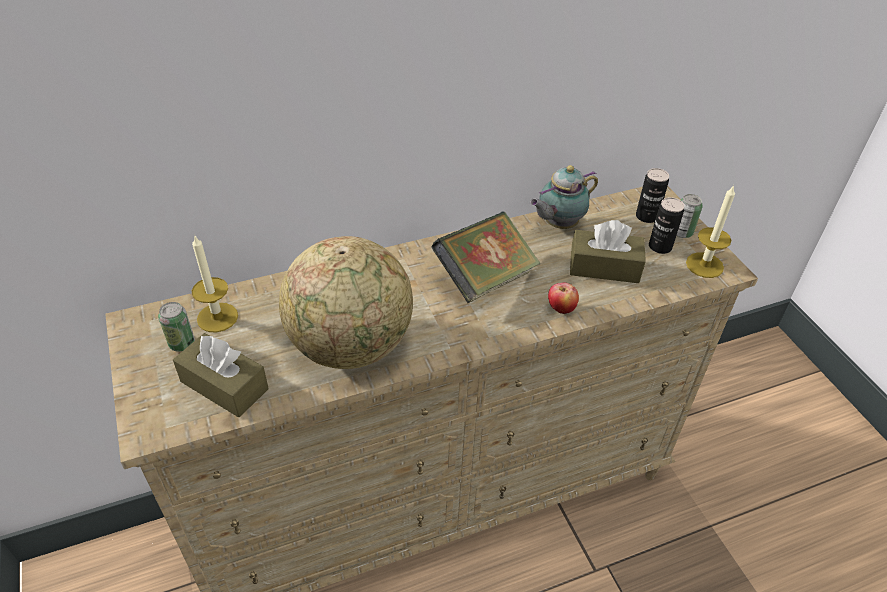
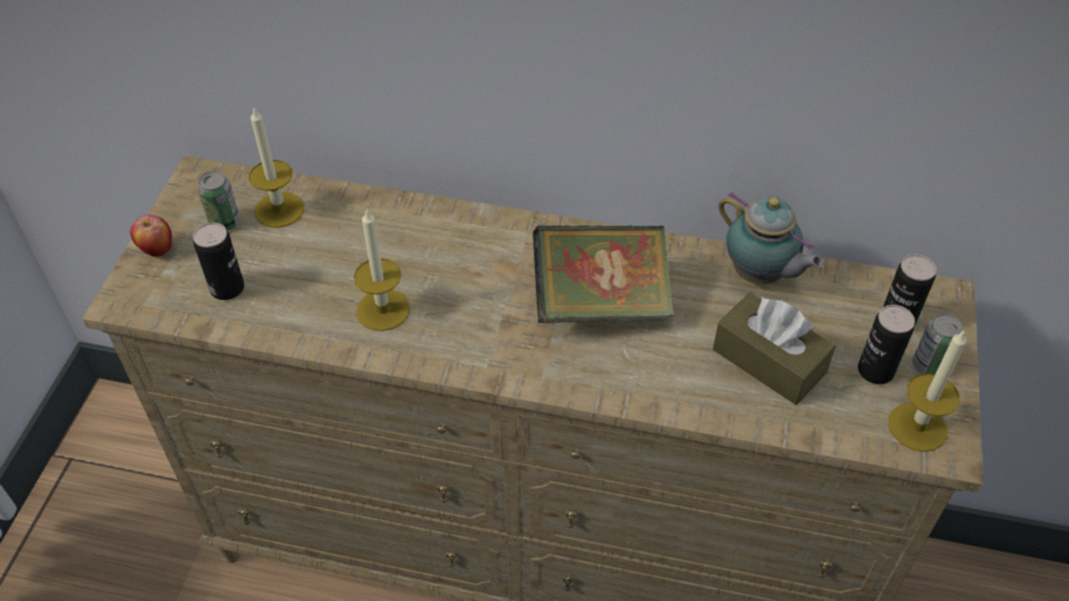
camera: 35 degrees right, 5 degrees up
brown tissue box [173,333,269,417] -> can [193,222,244,300]
globe [279,236,413,369] -> candle [354,208,410,331]
teapot [530,165,598,229] -> teapot turned 135 degrees counterclockwise [719,192,823,284]
apple [548,283,579,314] -> apple moved to [130,215,172,257]

